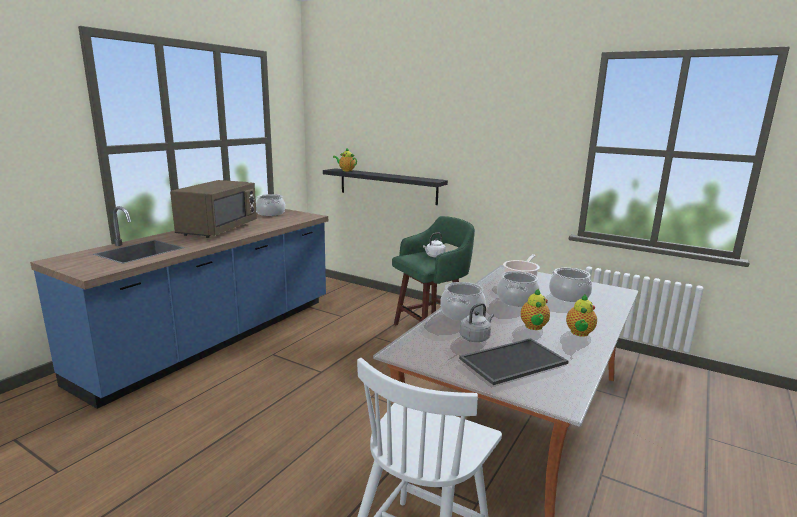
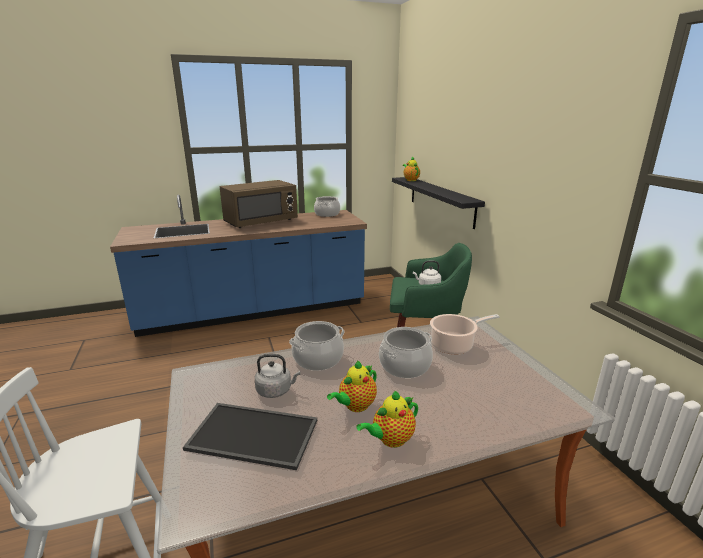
camera: 40 degrees right, 5 degrees up
cooking pot [549,268,592,302] -> none

